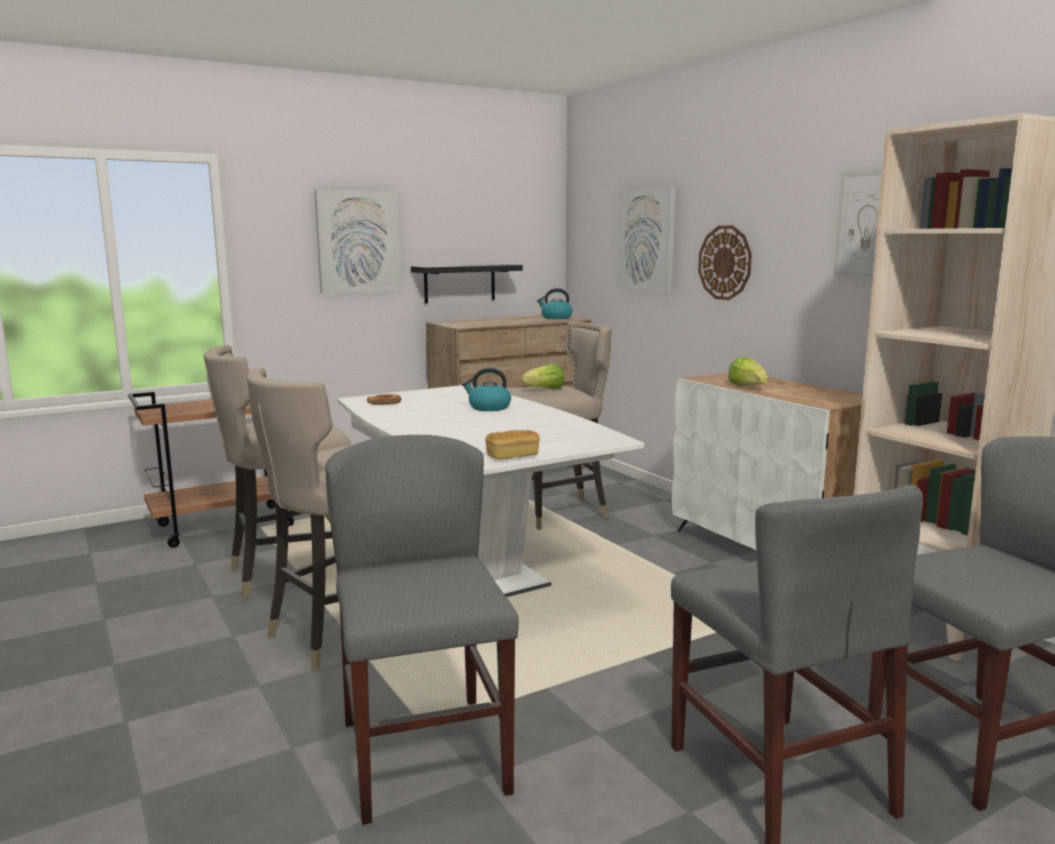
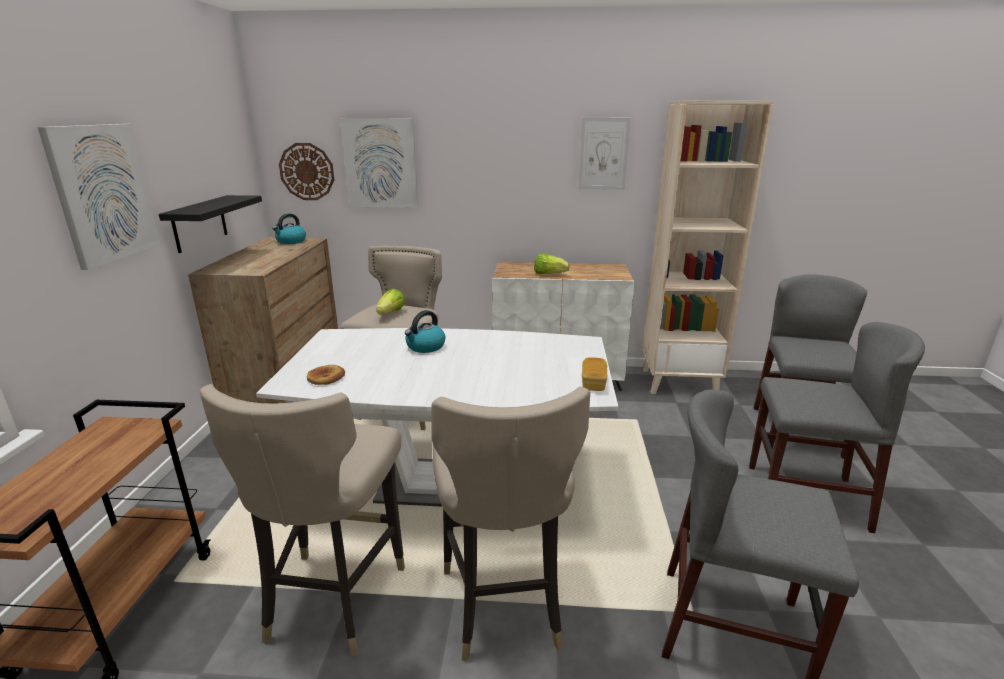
camera: 55 degrees left, 10 degrees up
wall clock [698,225,752,300] -> wall clock moved to [279,143,334,200]

